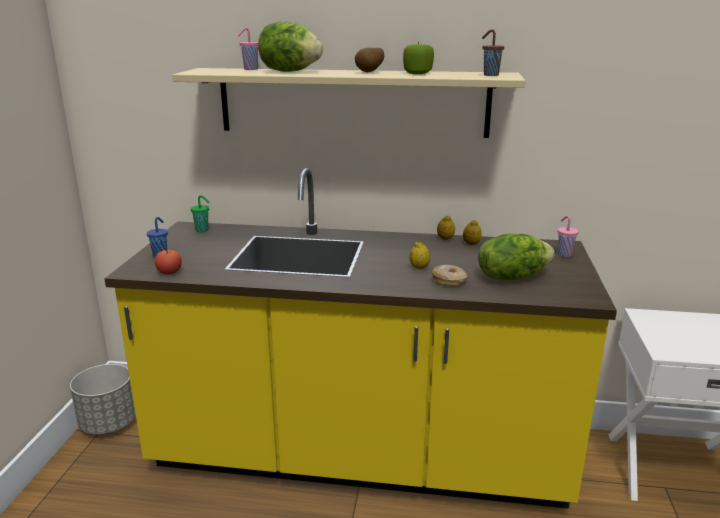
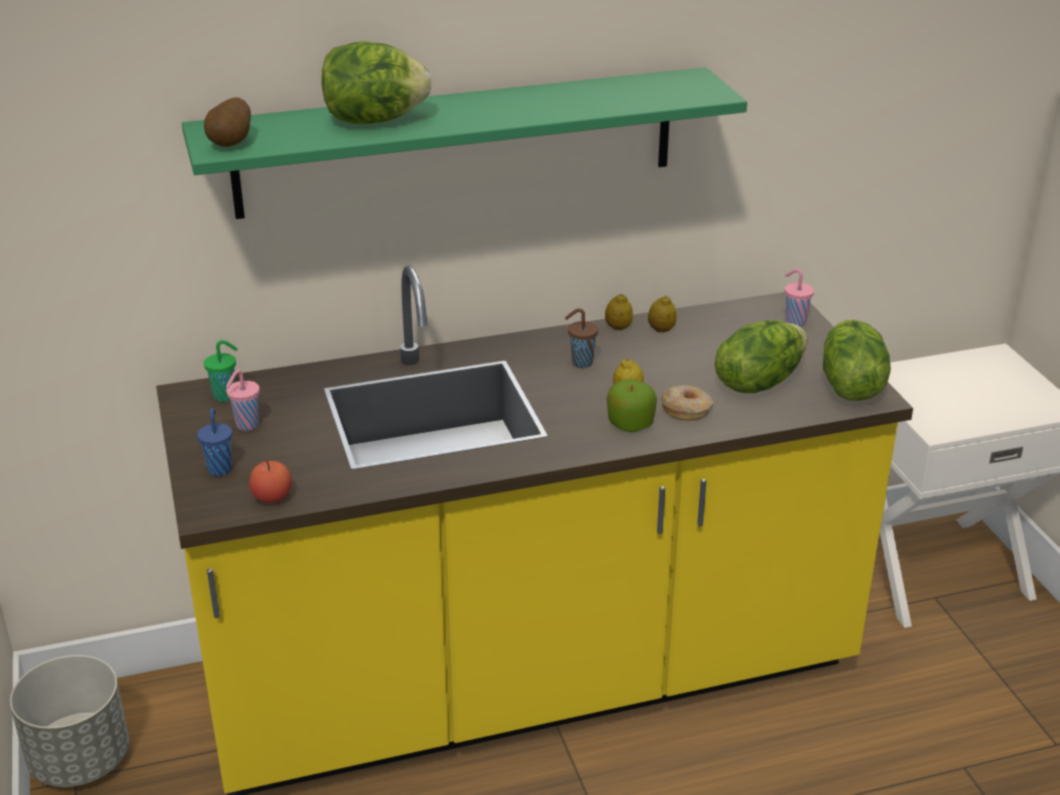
camera: 25 degrees left, 10 degrees up
beige shelf [172,68,525,138] -> green shelf [182,67,747,219]
pink cup [237,27,258,70] -> pink cup moved to [226,370,260,431]
potato [355,48,384,73] -> potato moved to [204,97,251,147]
apple [403,42,434,74] -> apple moved to [606,379,657,432]
brown cup [482,29,504,76] -> brown cup moved to [565,308,598,368]
none -> lettuce [823,319,891,401]

